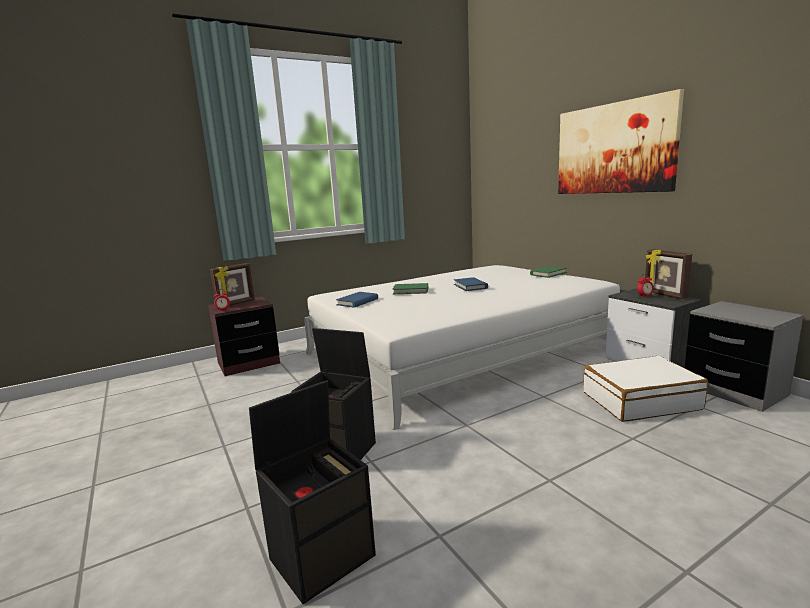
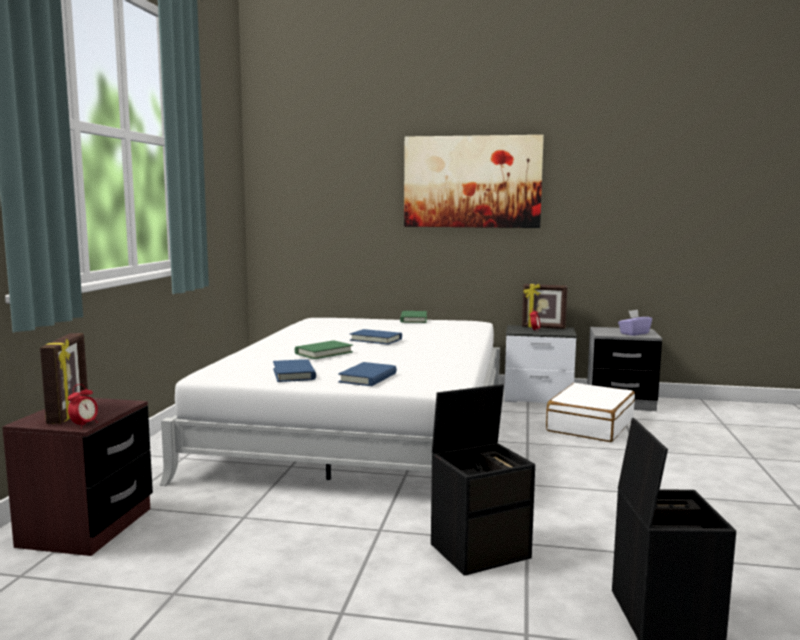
camera: 50 degrees left, 5 degrees down
none -> blue book [338,362,397,386]
none -> purple tissue box [618,310,652,336]

